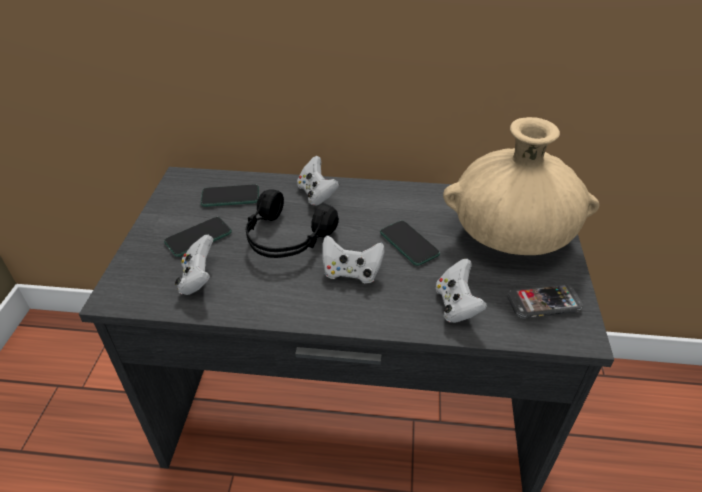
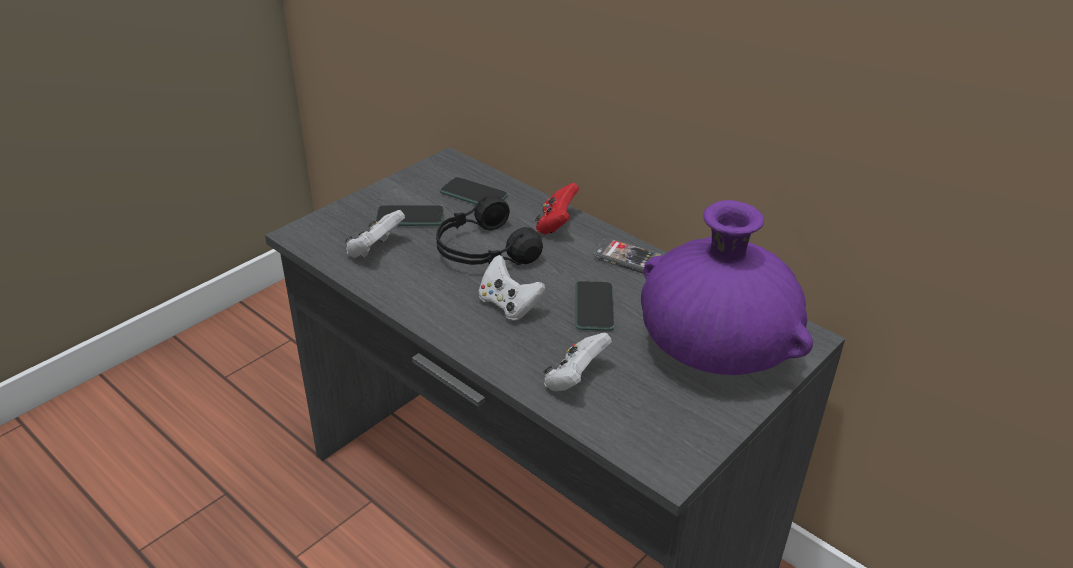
camera: 35 degrees right, 5 degrees down
white game controller [297,156,339,206] -> red game controller [535,183,579,235]
beige vase [443,117,599,255] -> purple vase [641,200,813,375]
phone [507,284,583,319] -> phone moved to [594,238,665,274]

